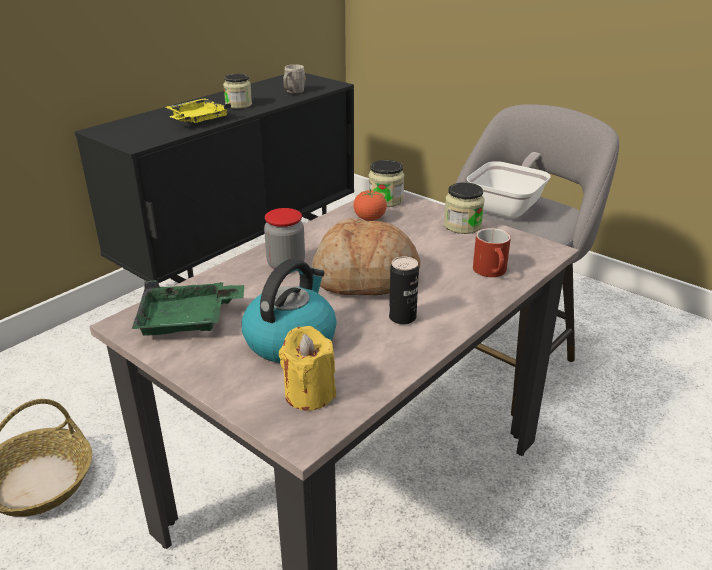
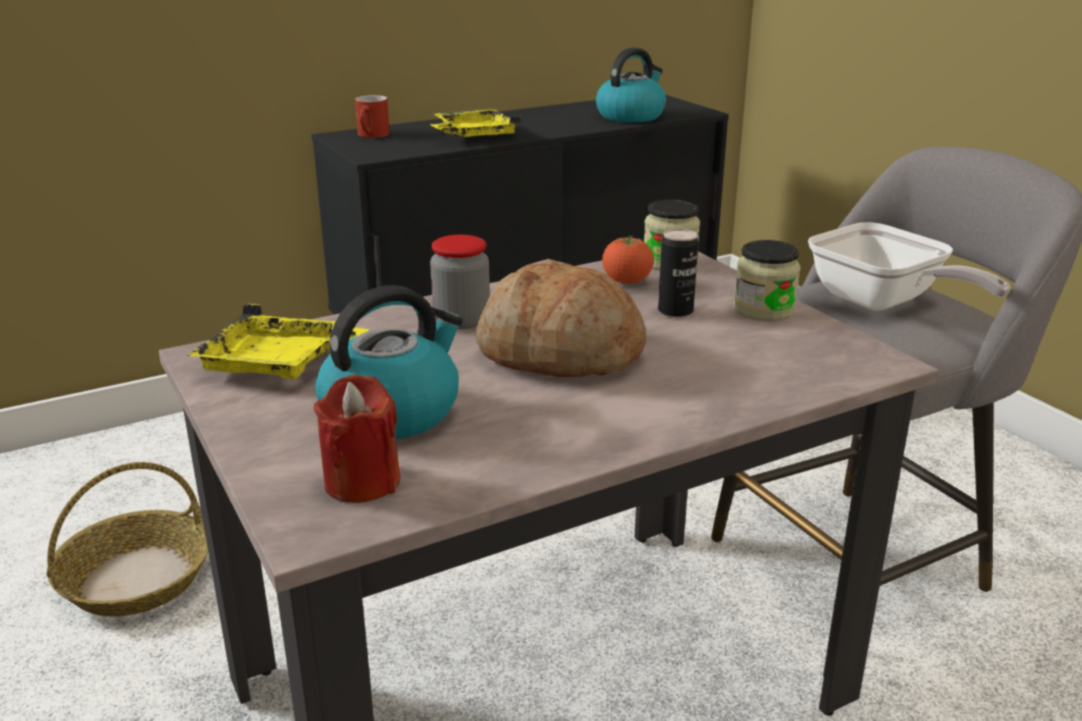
camera: 20 degrees right, 5 degrees down
green tray [132,280,244,336] -> yellow tray [187,304,369,380]
jar [223,73,252,109] -> none
yellow candle [279,326,336,411] -> red candle [314,375,400,503]
grey mug [283,64,306,94] -> kettle [596,48,666,123]
can [389,256,419,325] -> can moved to [658,229,698,318]
frying pan [467,152,551,218] -> frying pan turned 90 degrees clockwise [808,222,1010,310]
red mug [473,228,511,277] -> red mug moved to [355,95,390,138]

